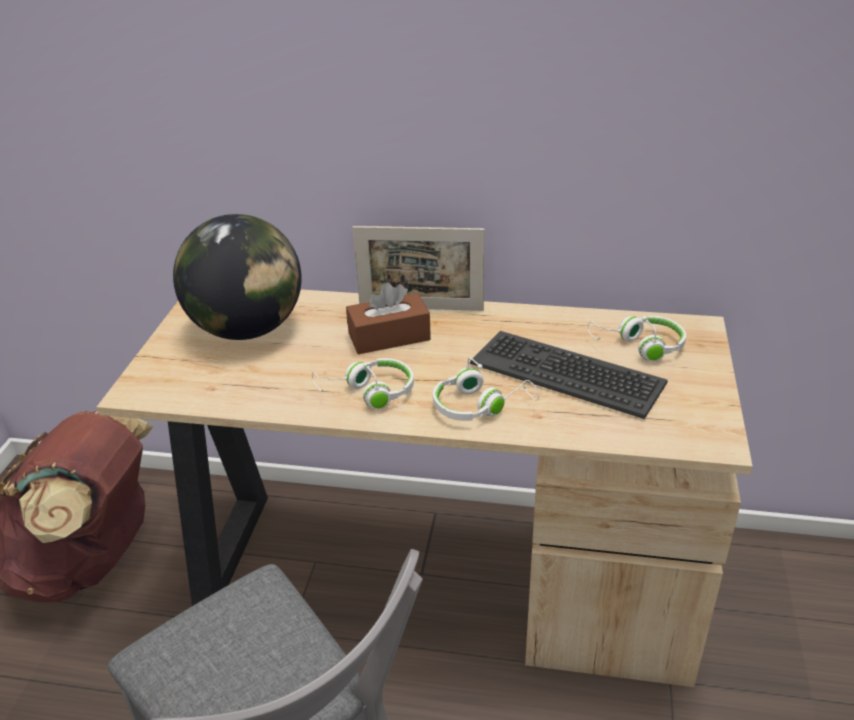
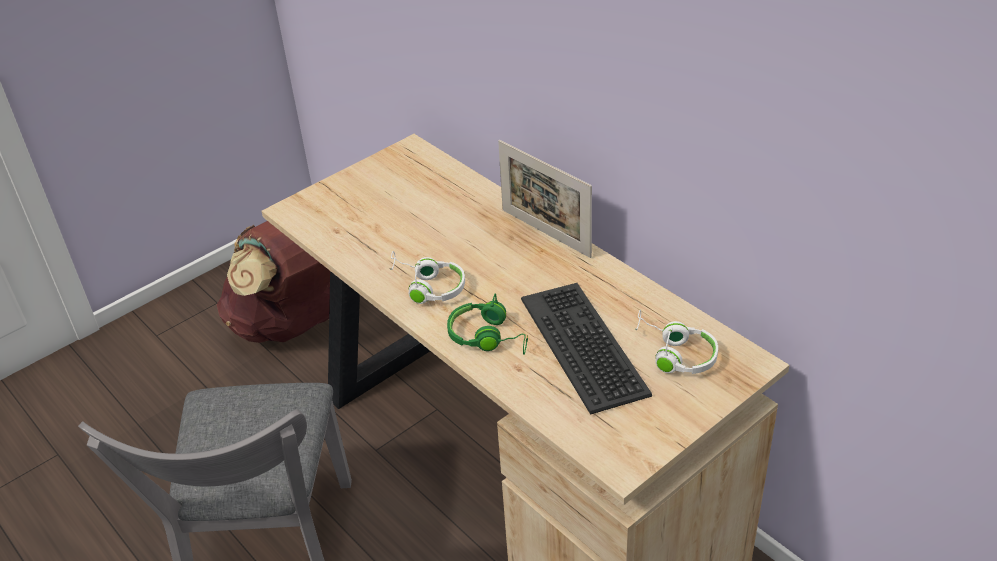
camera: 40 degrees right, 5 degrees up
globe [173,214,302,340] -> none
brown tissue box [346,282,431,354] -> none
white headphones [433,357,539,421] -> green headphones [447,294,528,355]

